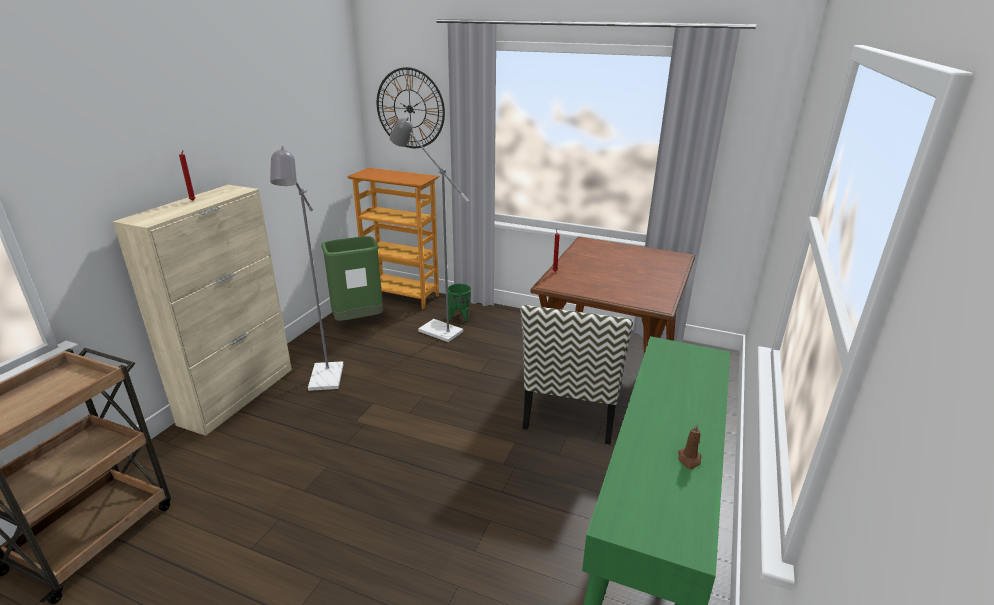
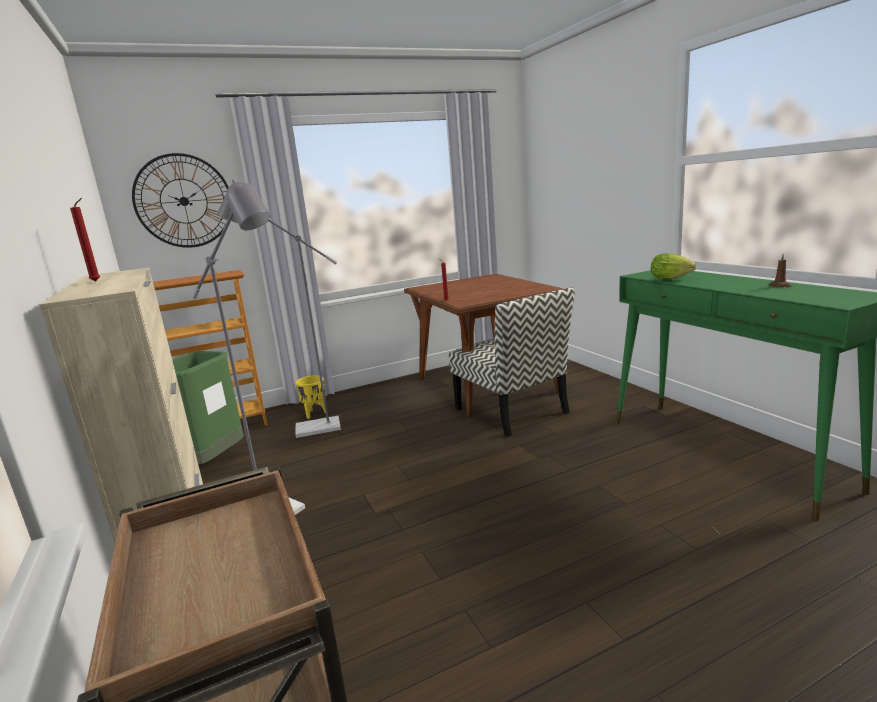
camera: 45 degrees left, 10 degrees down
green planter [448,284,471,321] -> yellow planter [296,375,326,419]
none -> lettuce [651,253,696,279]

